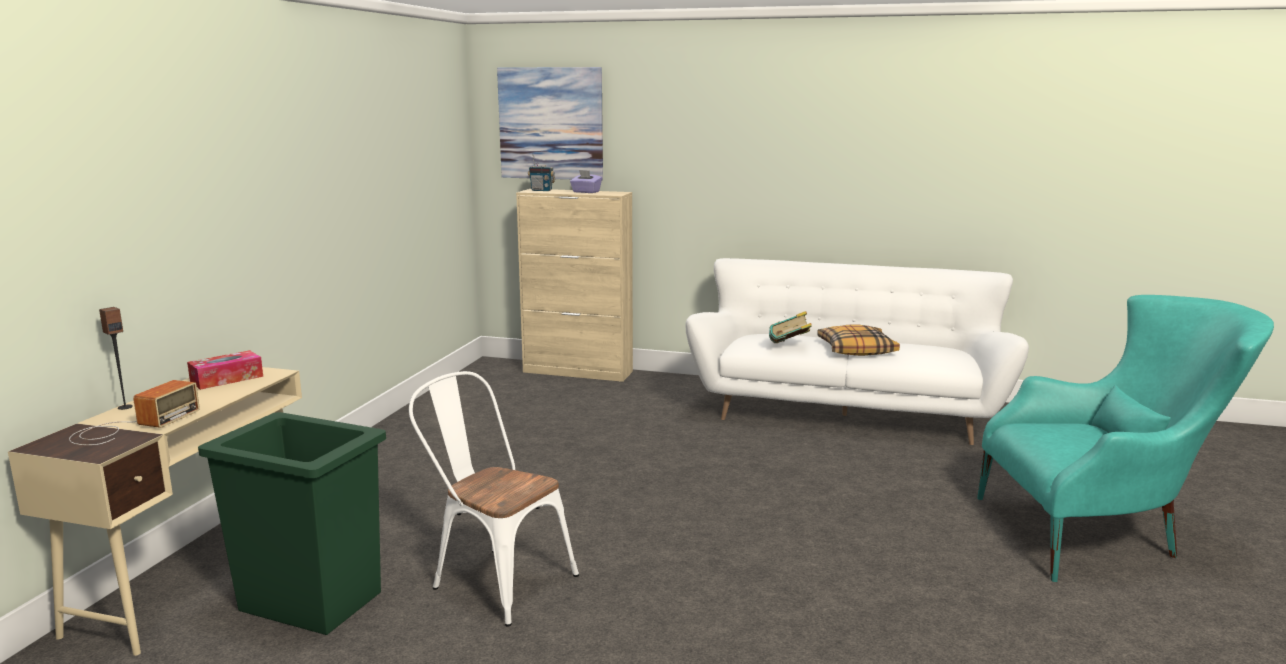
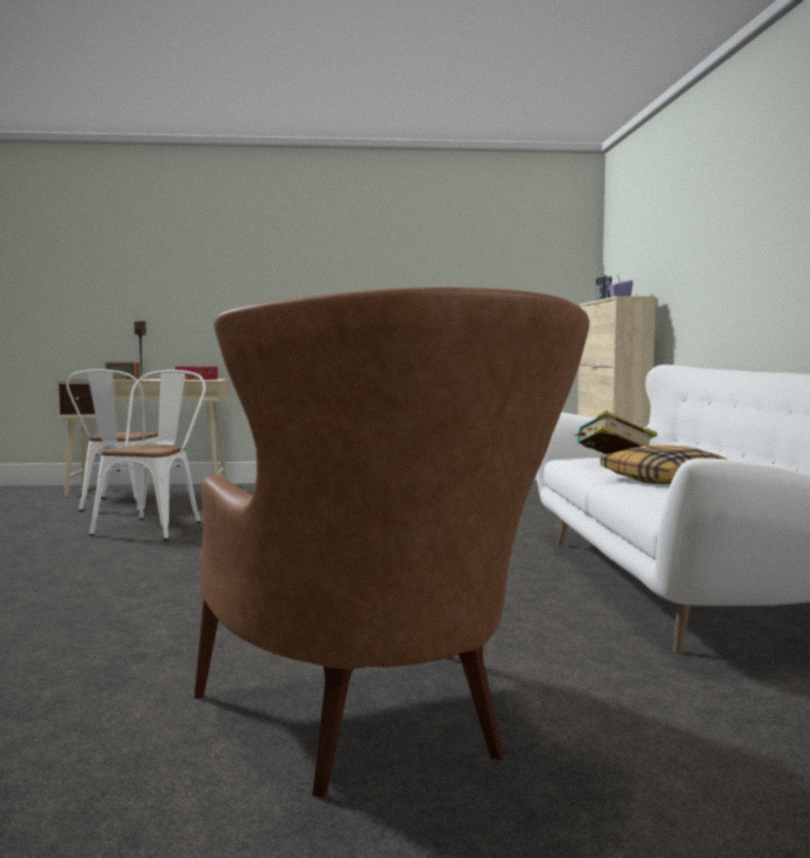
camera: 70 degrees right, 10 degrees down
green trash can [198,412,386,635] -> white chair [66,369,170,512]
picture [497,67,603,180] -> none
turquoise armchair [977,295,1274,582] -> brown armchair [194,287,590,798]

